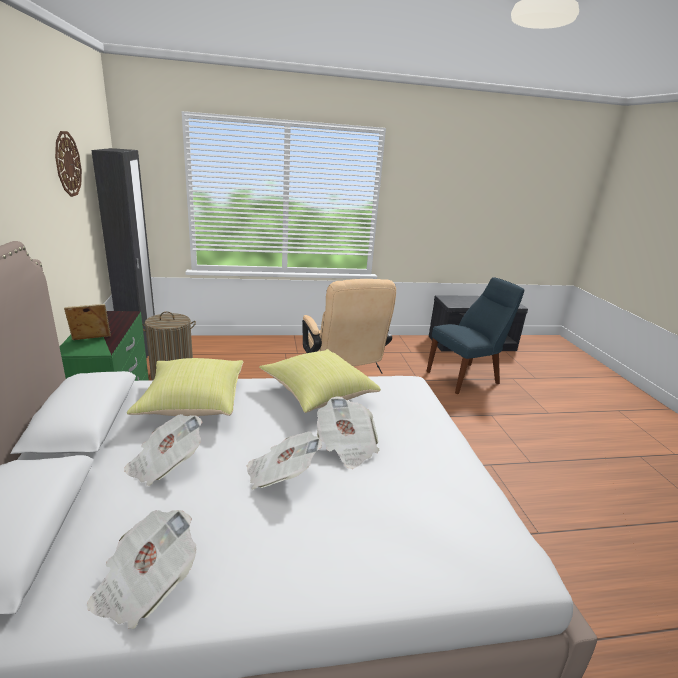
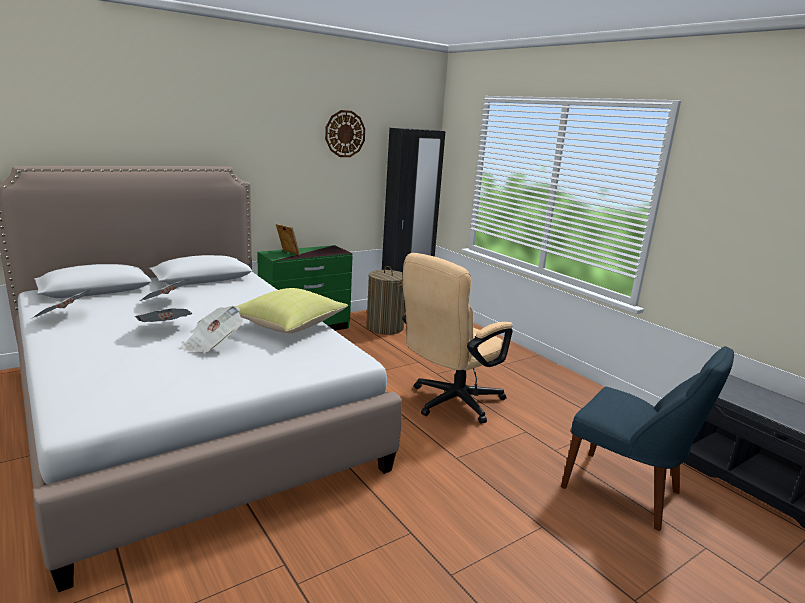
camera: 65 degrees right, 5 degrees down
yellow pillow [127,358,243,416] -> none

